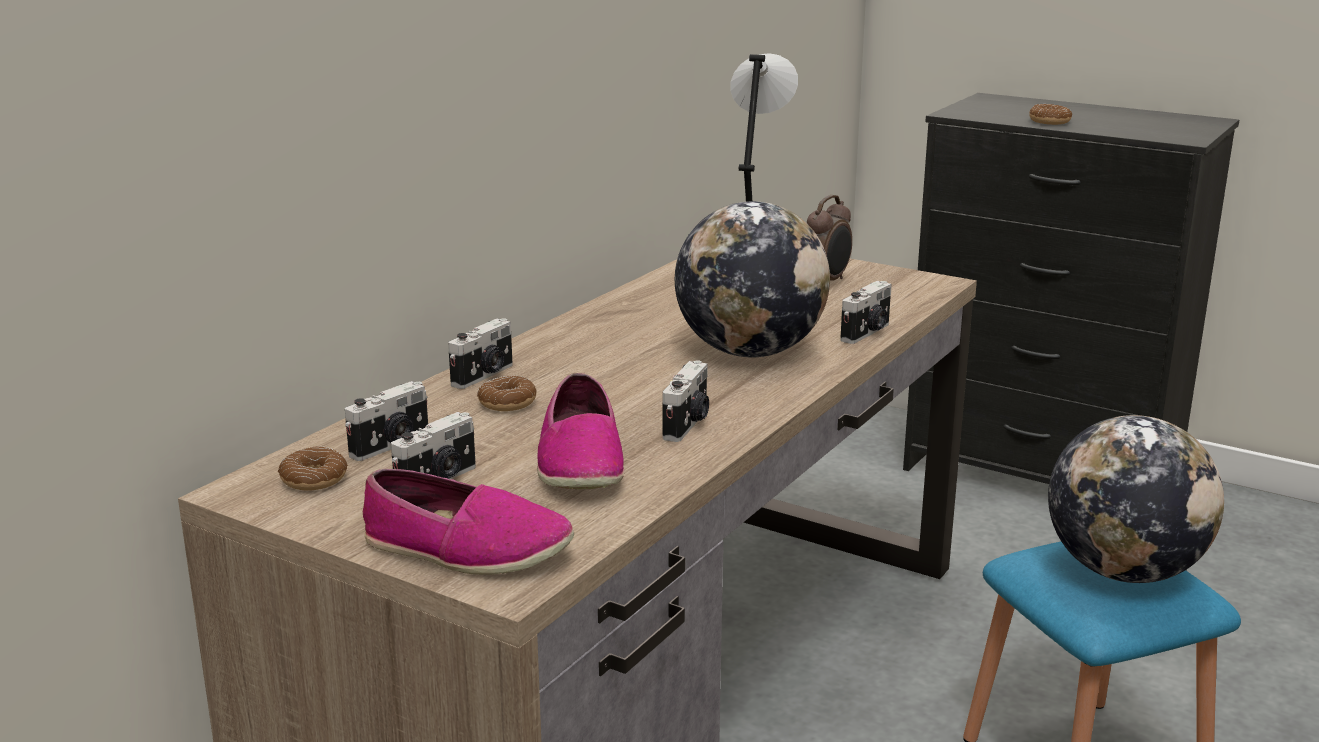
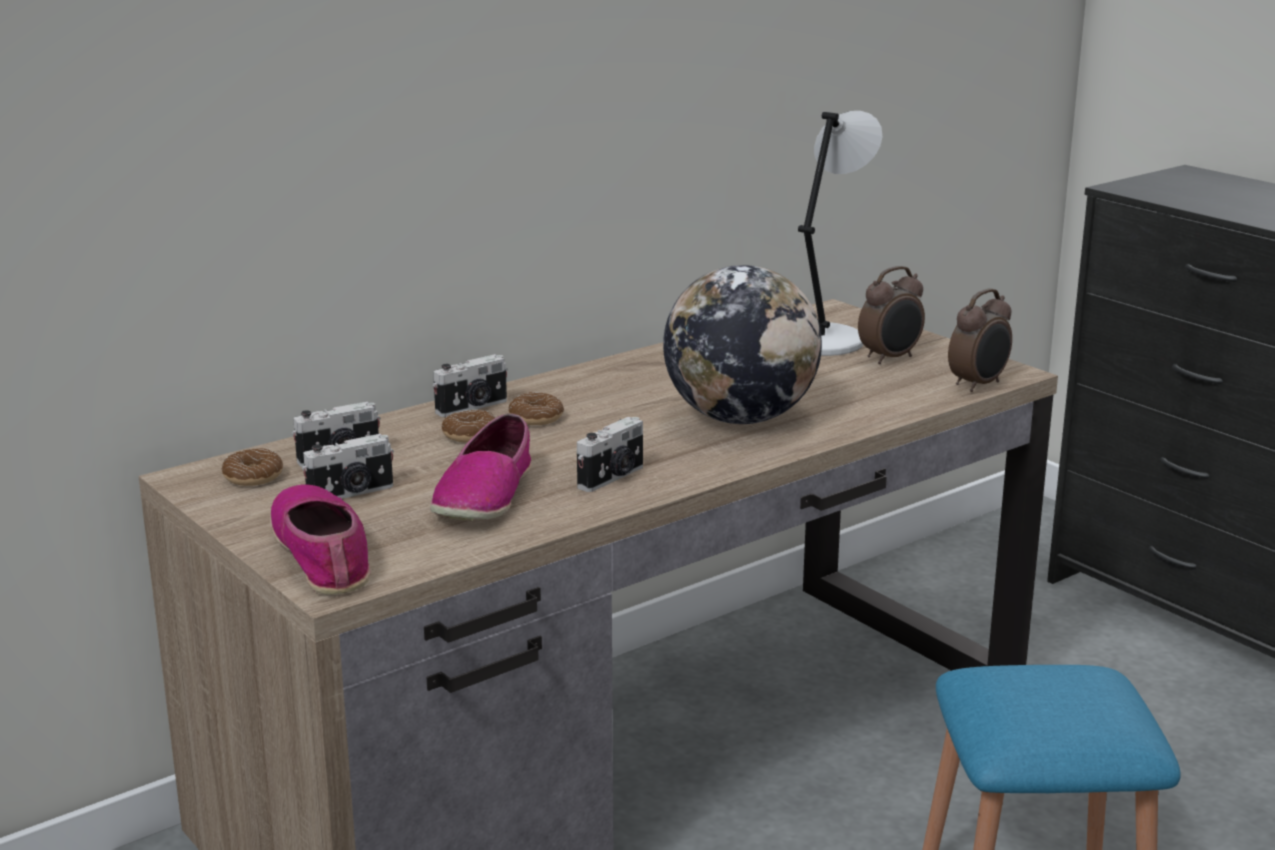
camera: 20 degrees right, 0 degrees up
shoe [363,469,574,575] -> shoe turned 150 degrees counterclockwise [270,484,370,594]
camera [840,281,892,344] -> none
donut [1029,104,1072,125] -> donut moved to [509,392,564,425]
globe [1048,415,1224,583] -> none
none -> alarm clock [948,288,1012,392]

